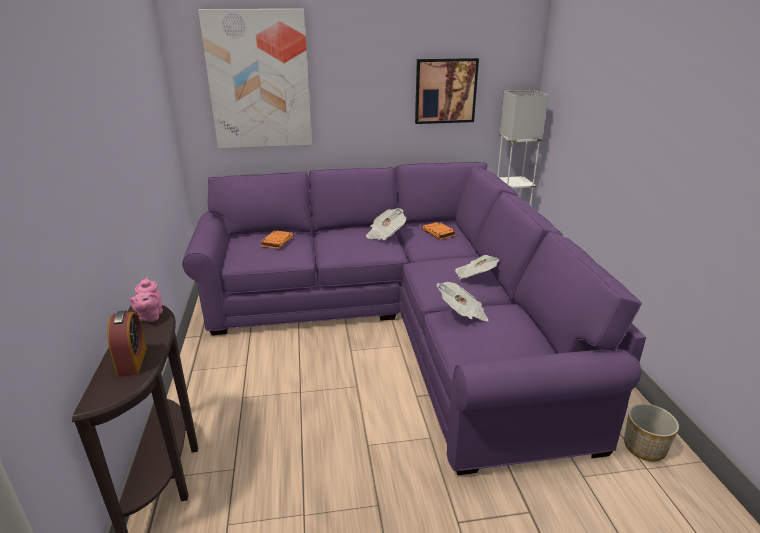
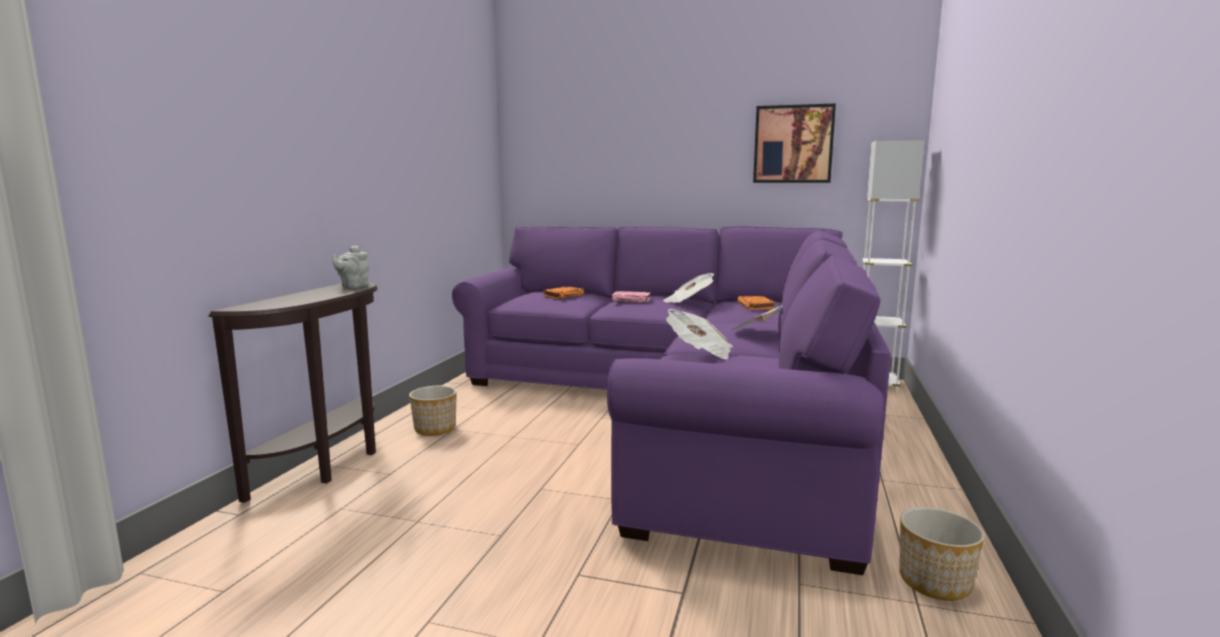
camera: 25 degrees right, 15 degrees down
alarm clock [107,310,147,377] -> none
pink teapot [130,277,163,322] -> grey teapot [332,246,369,288]
picture [198,9,312,149] -> none
none -> planter [409,386,457,436]
none -> pink book [611,291,650,303]

